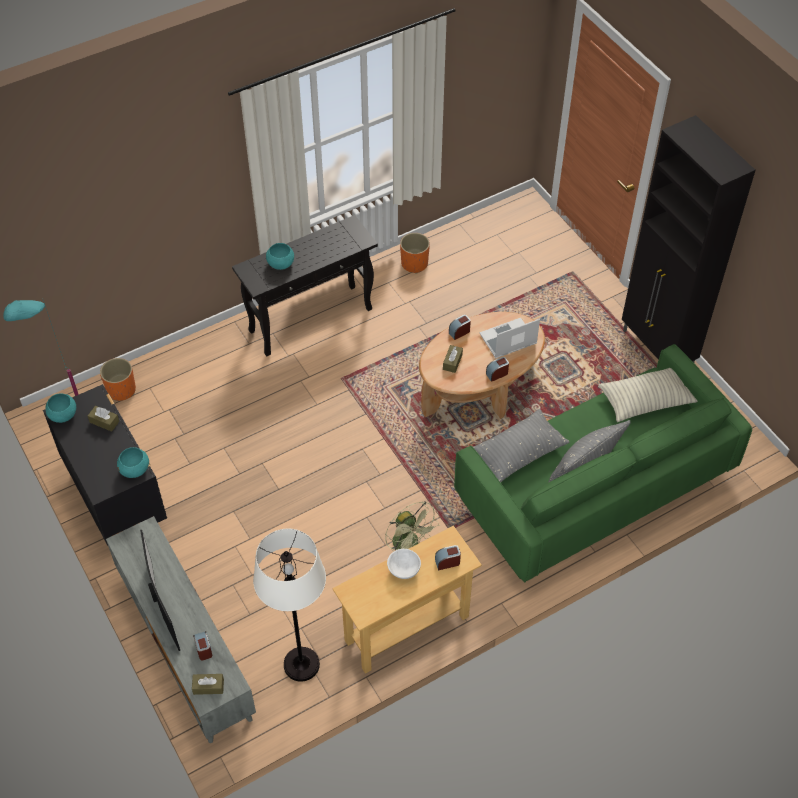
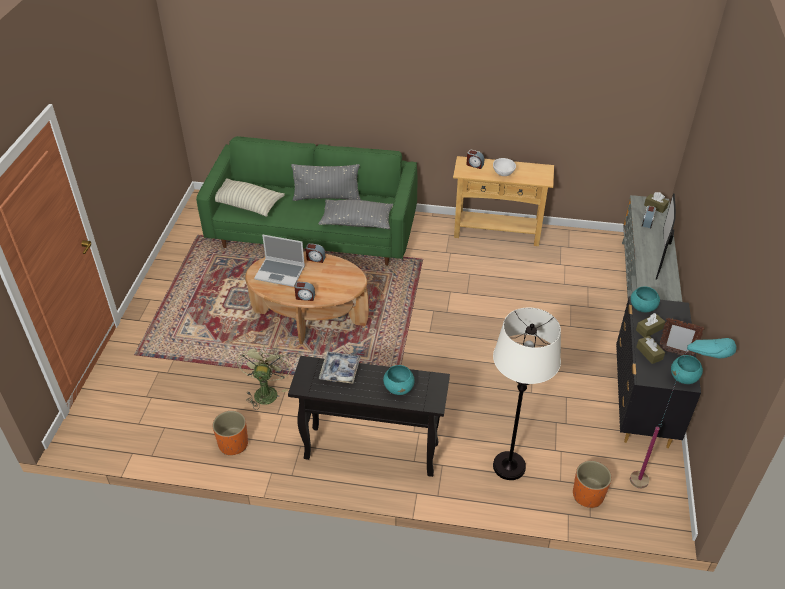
camera: 140 degrees left, 10 degrees down
white floor lamp [253,529,326,682] -> white floor lamp moved to [493,307,561,480]
green fan [385,501,439,552] -> green fan moved to [237,344,291,410]
brown tissue box [443,345,463,373] -> brown tissue box moved to [636,313,665,337]
black cabinet [622,115,755,363] -> none
none -> tray [319,352,361,384]
none -> picture frame [660,318,705,357]

